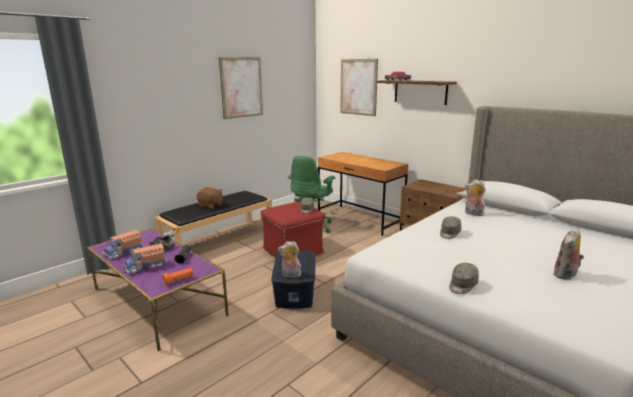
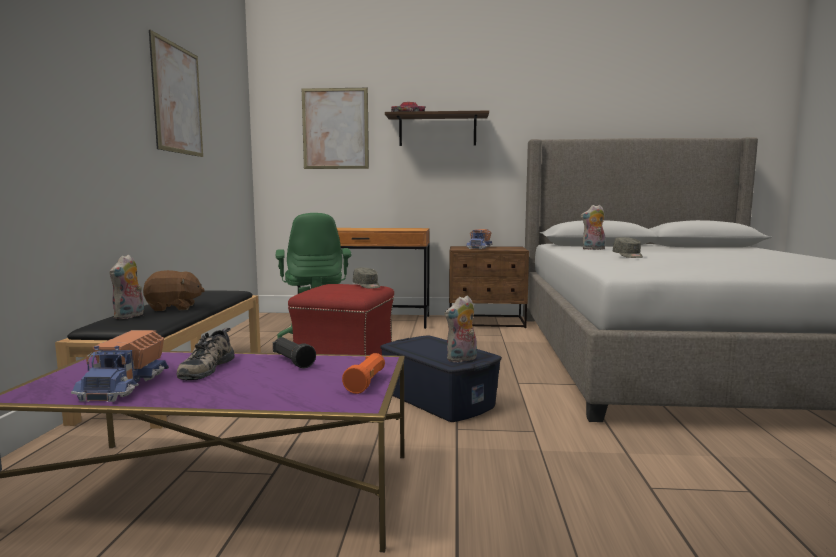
camera: 40 degrees left, 10 degrees down
toy truck [124,244,167,274] -> toy truck moved to [466,229,493,249]
grey cap [449,263,479,294] -> none
plush toy [553,227,584,279] -> plush toy moved to [110,254,144,319]

